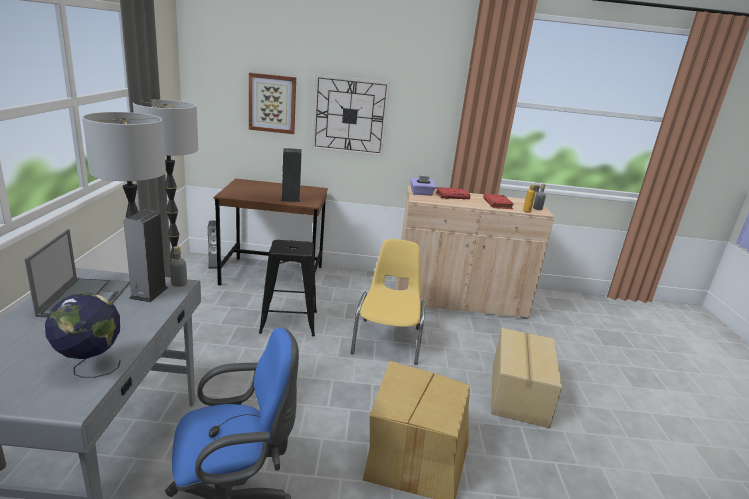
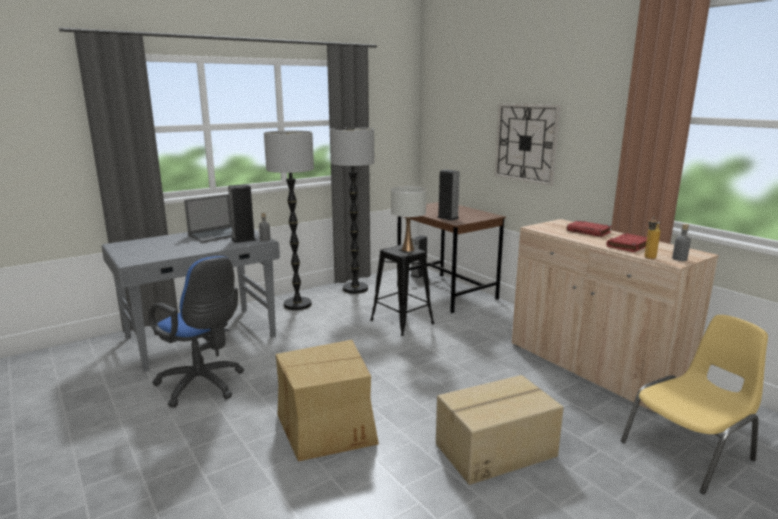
camera: 55 degrees right, 5 degrees down
globe [45,293,121,378] -> none
picture [249,73,296,134] -> none
yellow chair [351,239,425,365] -> yellow chair moved to [621,315,768,494]
purple tissue box [410,176,436,195] -> none
none -> white table lamp [391,186,426,252]

